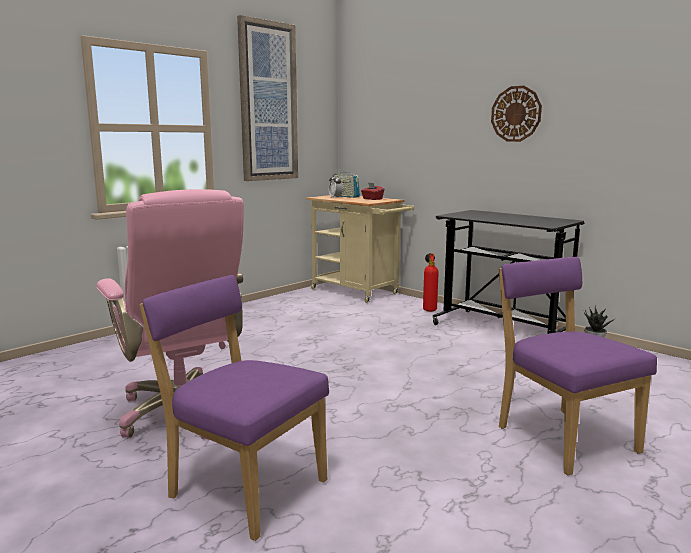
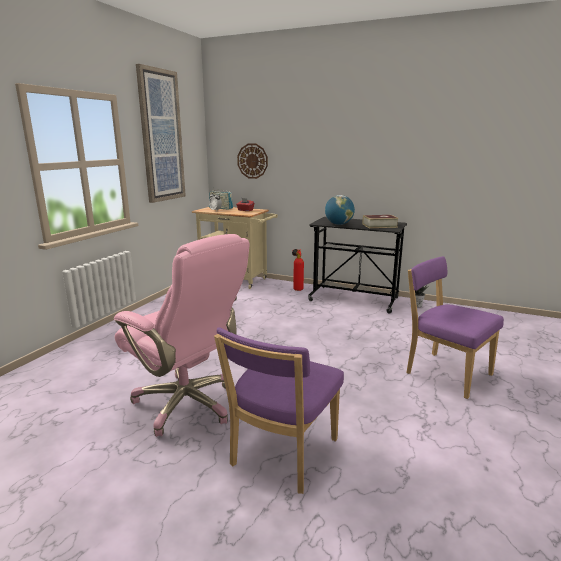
camera: 20 degrees left, 5 degrees up
purple chair [139,275,329,541] -> purple chair turned 75 degrees counterclockwise [214,327,344,494]
wall clock [491,86,542,142] -> wall clock moved to [237,144,268,179]
none -> globe [325,195,355,225]
none -> book [362,215,399,228]

